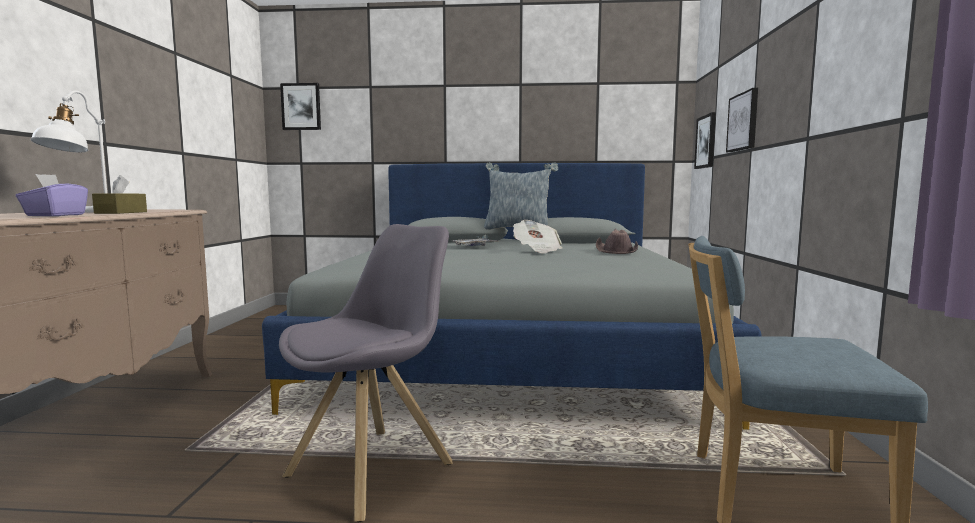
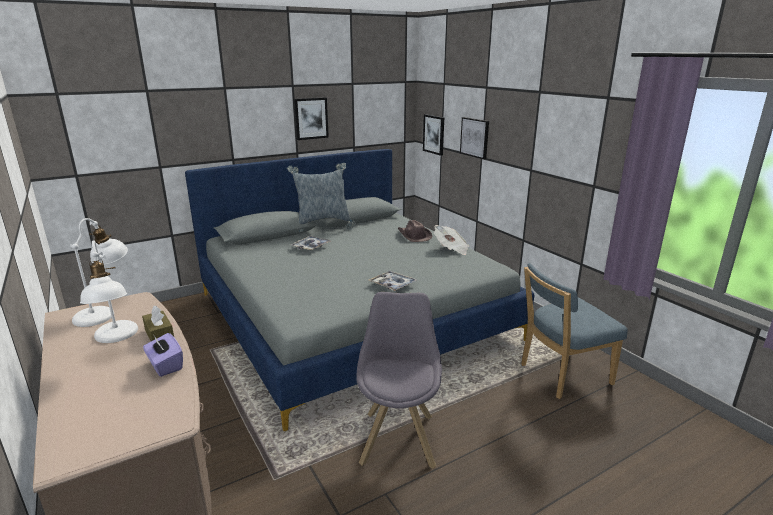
camera: 35 degrees left, 15 degrees up
picture [280,83,321,130] -> picture moved to [294,97,329,140]
newspaper [513,220,563,253] -> newspaper moved to [434,225,469,255]
none -> white table lamp [70,218,128,327]
none -> tray [368,271,417,291]

